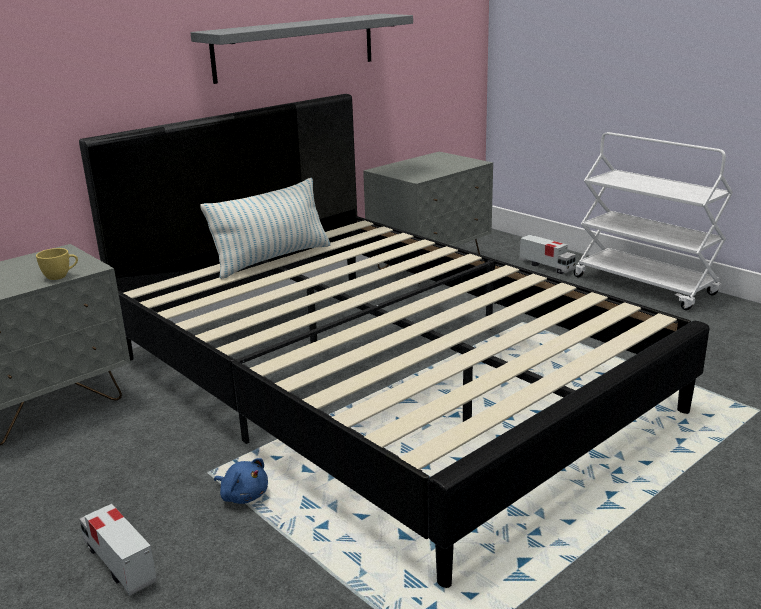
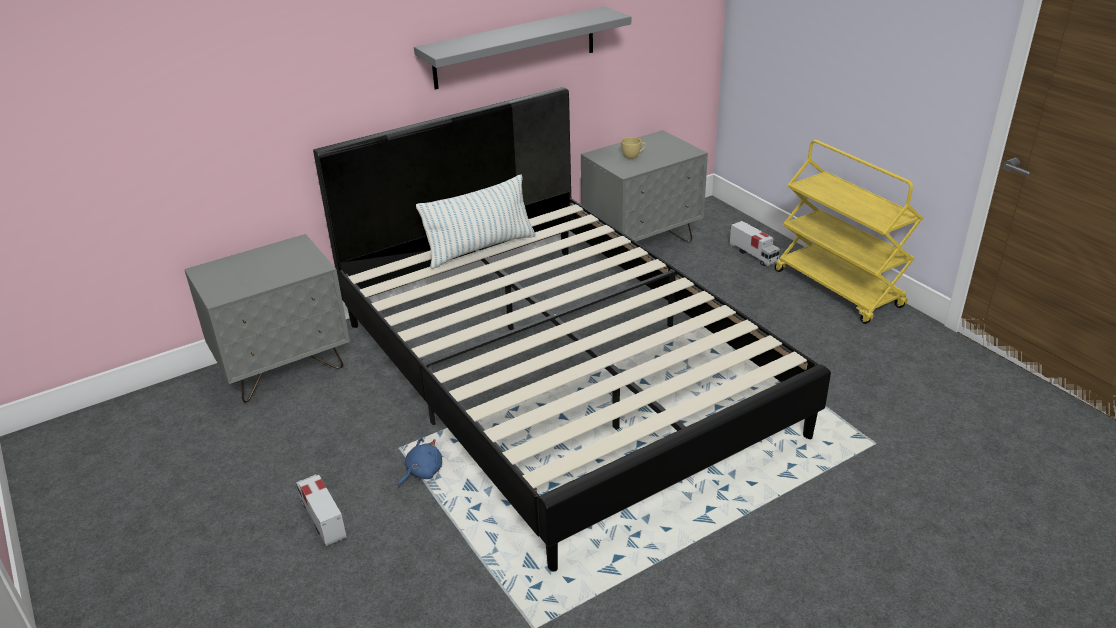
camera: 10 degrees right, 10 degrees up
yellow cup [36,248,78,280] -> yellow cup moved to [621,137,646,159]
blue plush toy [214,458,268,504] -> blue plush toy turned 90 degrees counterclockwise [398,437,442,487]
white cart [573,132,733,310] -> yellow cart [775,140,923,324]

